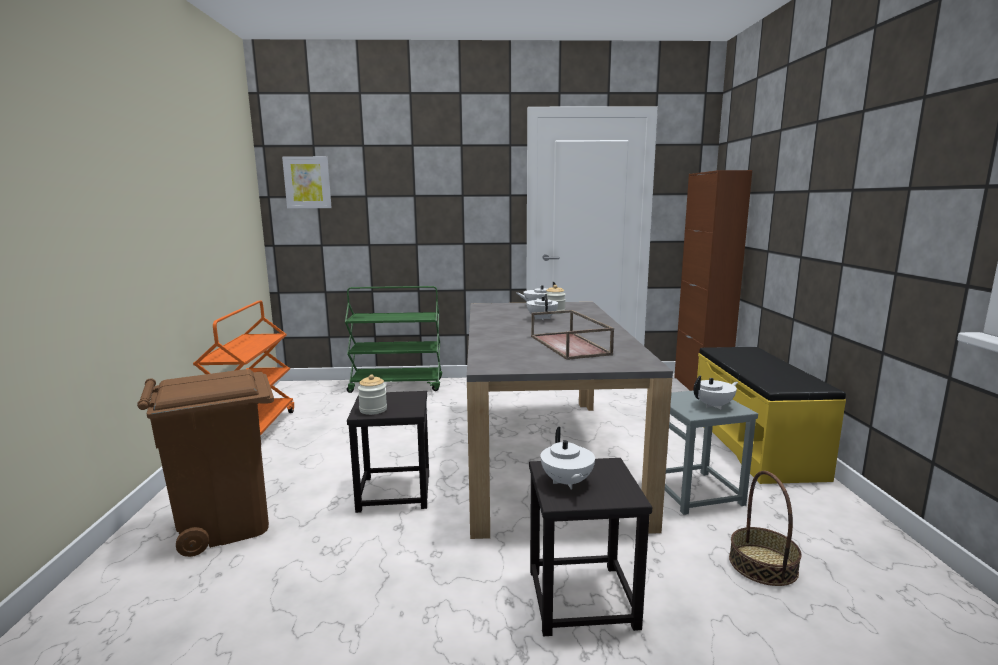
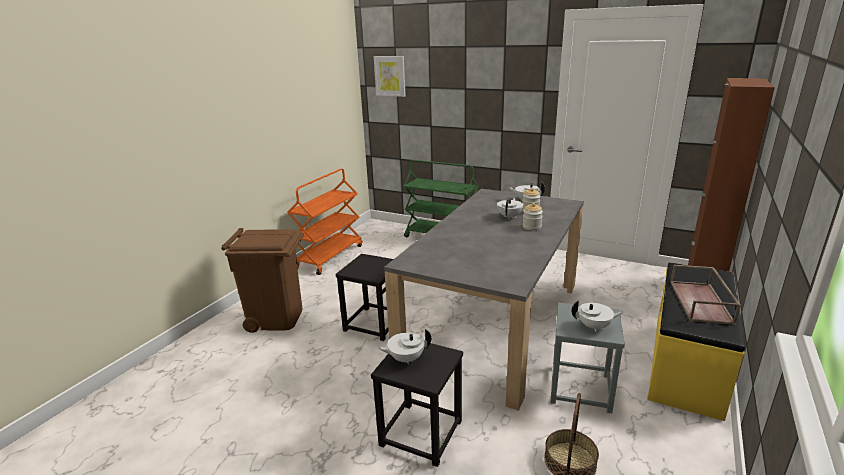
camera: 30 degrees right, 10 degrees up
jar [358,374,387,415] -> jar moved to [523,203,543,231]
brown tray [531,310,614,360] -> brown tray moved to [670,265,741,325]
white teapot [540,427,595,489] -> white teapot turned 60 degrees clockwise [377,329,431,365]

